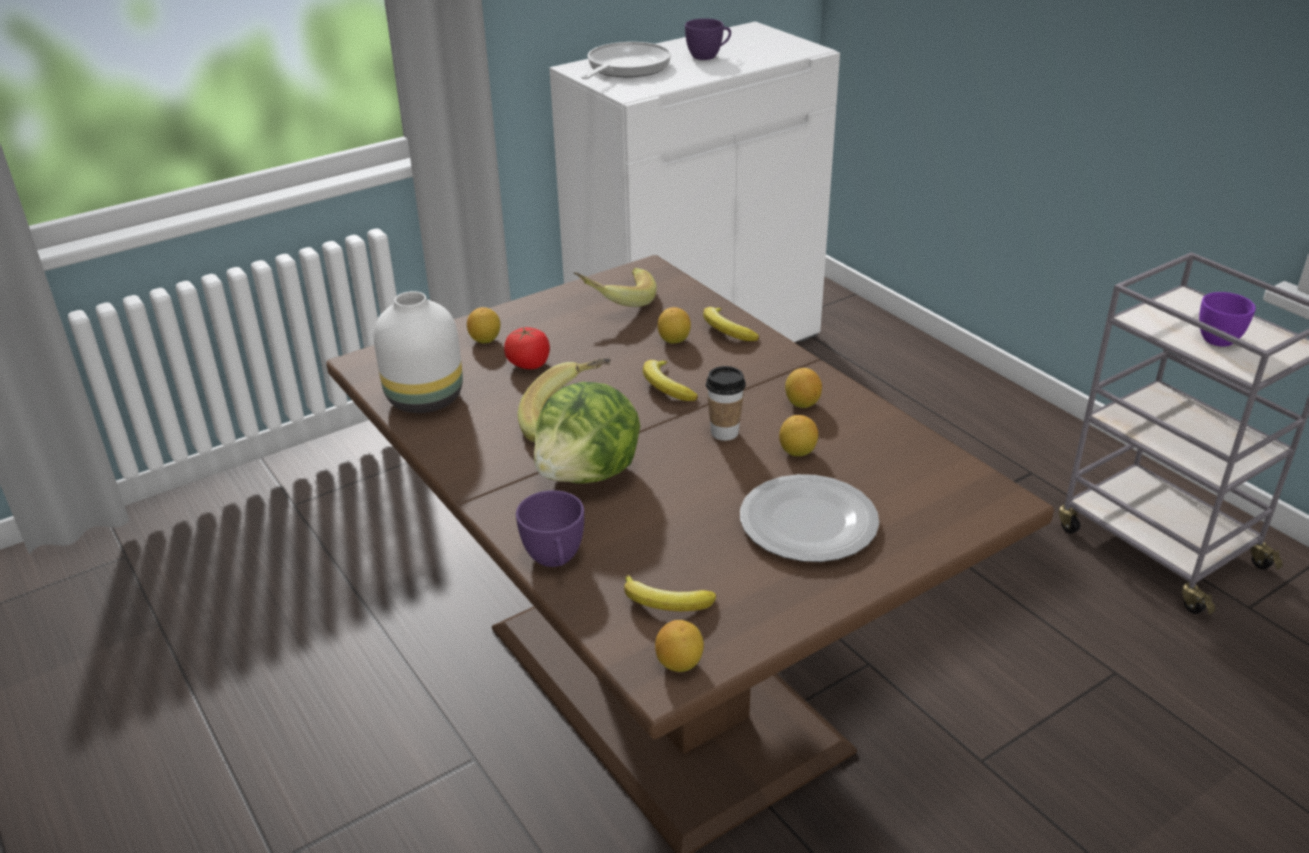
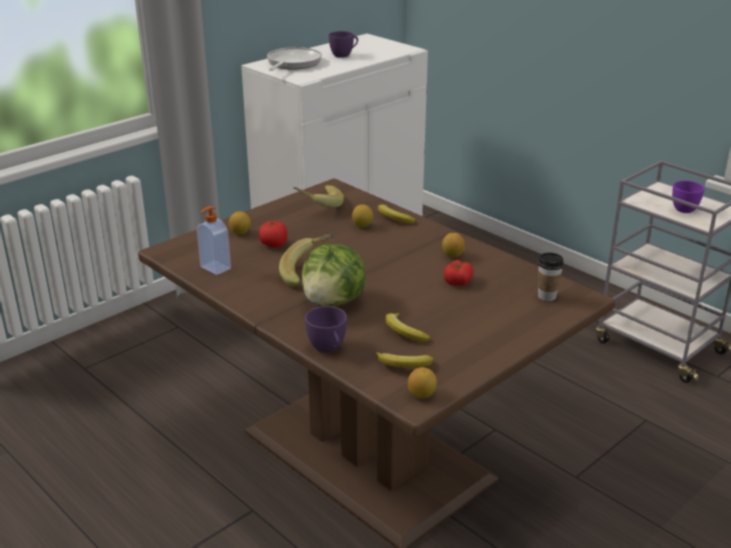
camera: 10 degrees left, 5 degrees down
white vase [373,291,463,413] -> soap dispenser [197,206,231,275]
banana [643,360,698,401] -> banana moved to [385,313,430,342]
cup [706,366,746,441] -> cup moved to [538,253,564,301]
plate [740,474,879,562] -> none
lemon [779,415,818,456] -> tomato [444,260,474,286]

